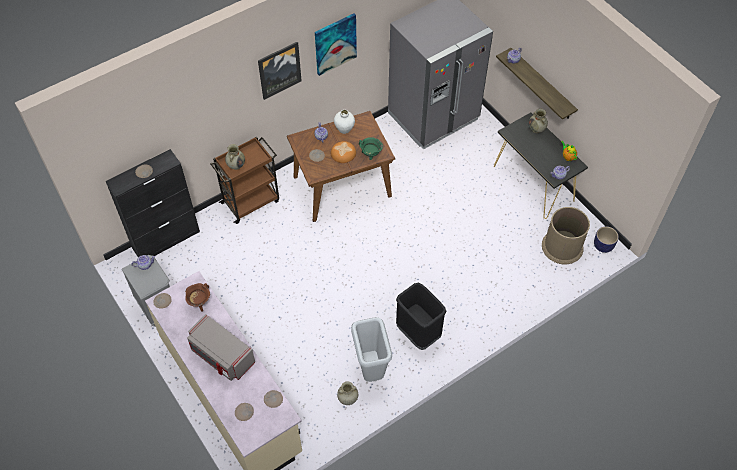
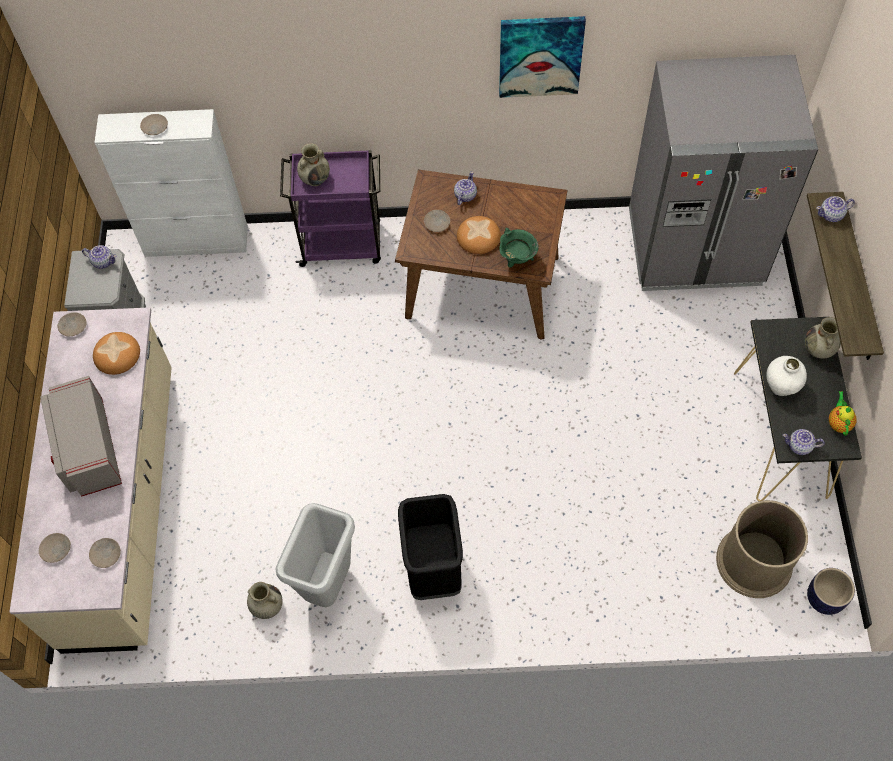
camera: 35 degrees right, 5 degrees up
black cabinet [105,149,200,257] -> white cabinet [94,109,248,257]
brown cooking pot [185,283,210,312] -> bread [93,332,140,375]
brown cart [210,136,279,224] -> purple cart [280,150,381,267]
picture [258,42,302,100] -> none
white vase [334,110,355,134] -> white vase moved to [766,356,807,396]

